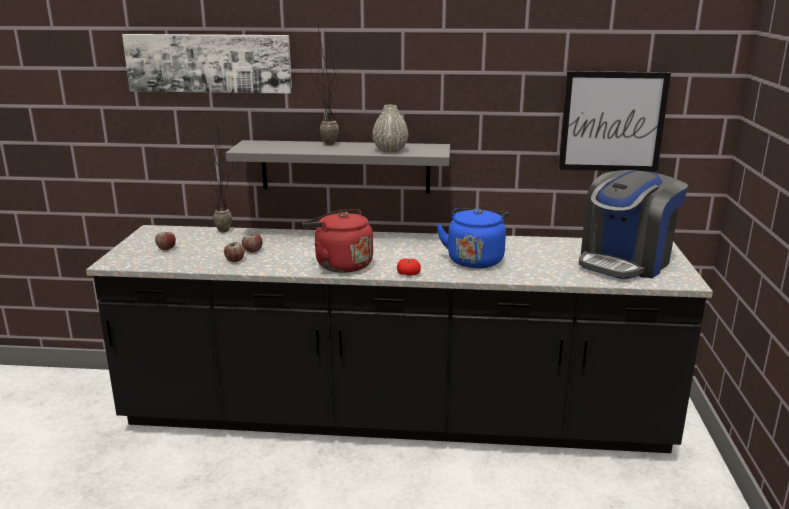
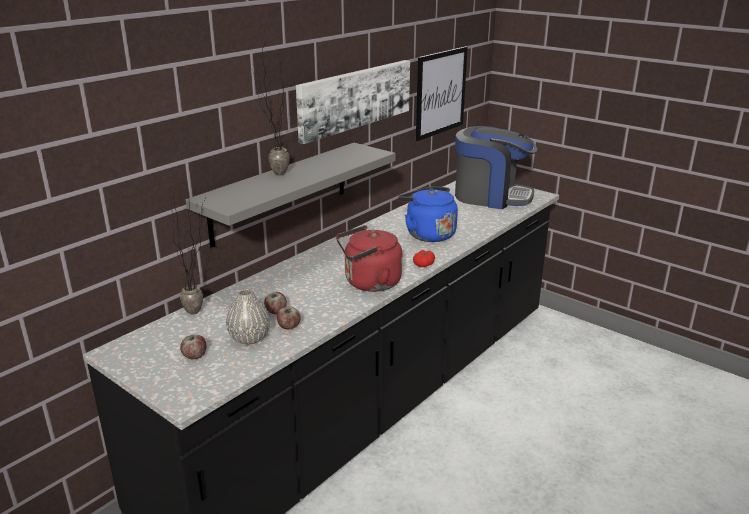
camera: 55 degrees left, 5 degrees up
picture [122,34,292,94] -> picture moved to [296,60,410,144]
grey vase [372,105,408,153] -> grey vase moved to [226,288,270,345]
coffee machine [579,170,688,279] -> coffee machine turned 60 degrees counterclockwise [455,126,537,209]

